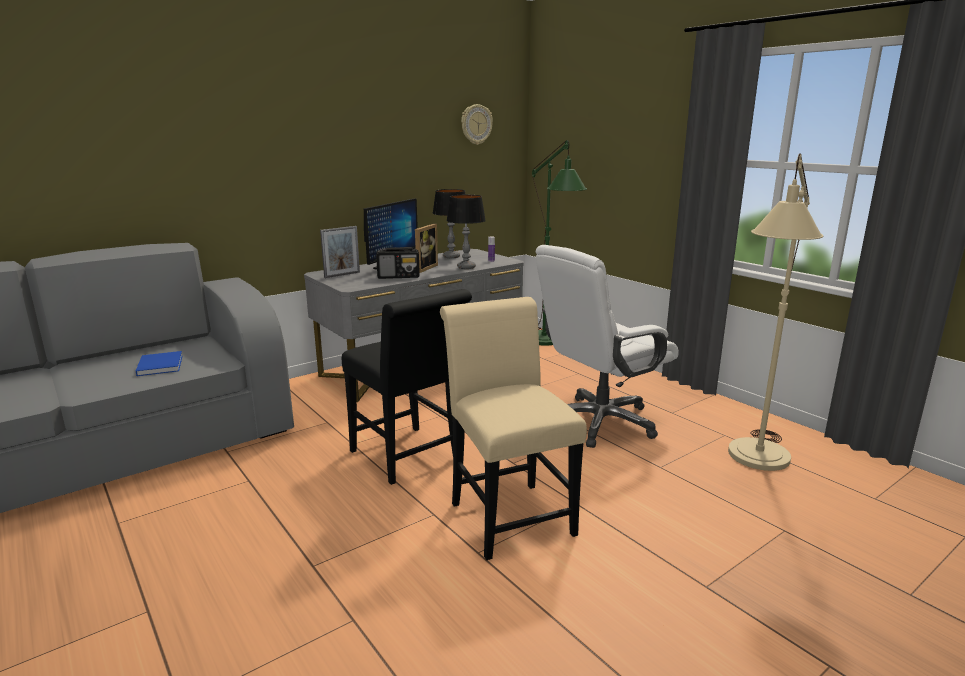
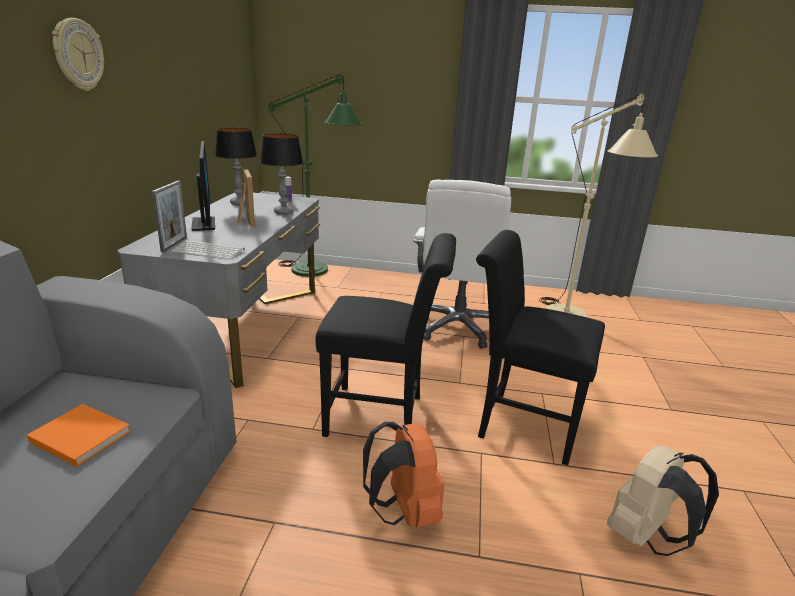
camera: 45 degrees left, 5 degrees up
blue book [136,351,183,376] -> orange book [27,404,131,467]
radio [376,247,420,279] -> none
beige chair [440,297,587,560] -> black chair [476,230,605,465]
wall clock [461,104,493,145] -> wall clock moved to [52,18,104,91]
none -> keyboard [170,240,245,260]
none -> orange backpack [363,422,444,527]
none -> beige backpack [607,445,719,556]

